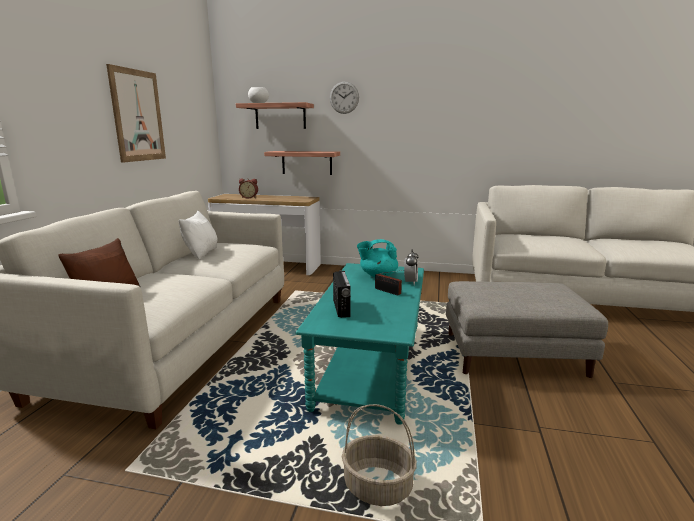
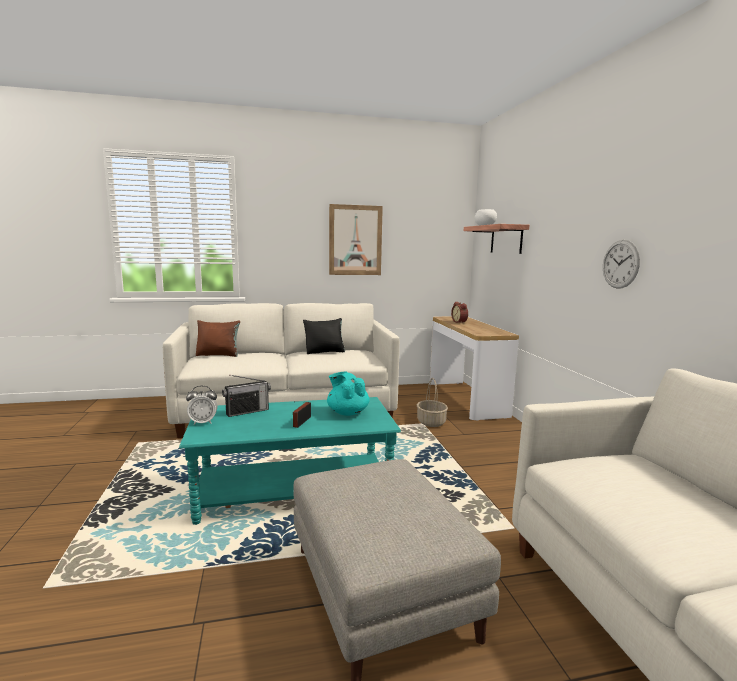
camera: 65 degrees right, 5 degrees down
white pillow [179,211,218,259] -> black pillow [303,318,345,354]
shelf [264,151,340,175] -> none
wall clock [330,82,359,114] -> wall clock moved to [603,240,640,289]
basket [342,404,417,506] -> basket moved to [417,378,448,427]
alarm clock [404,249,418,285] -> alarm clock moved to [186,386,217,425]

